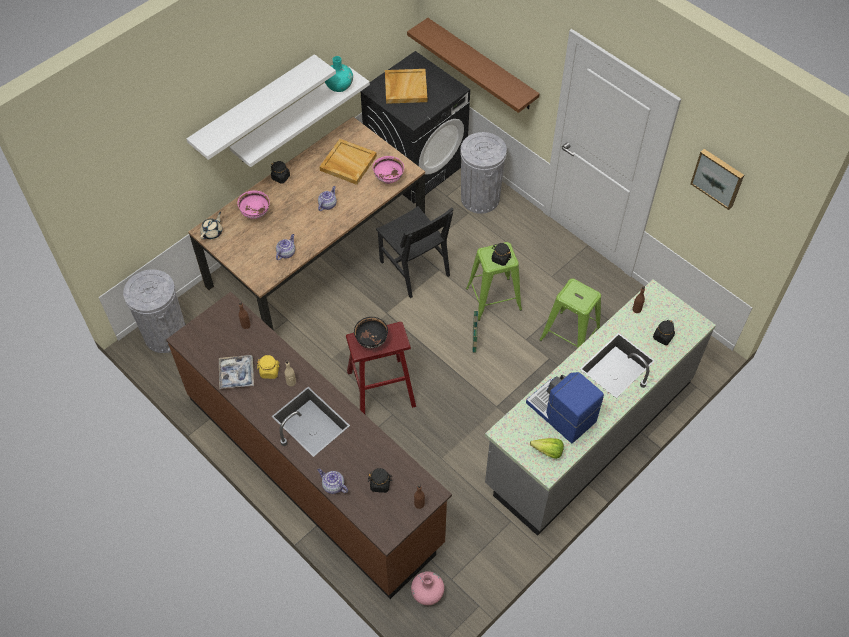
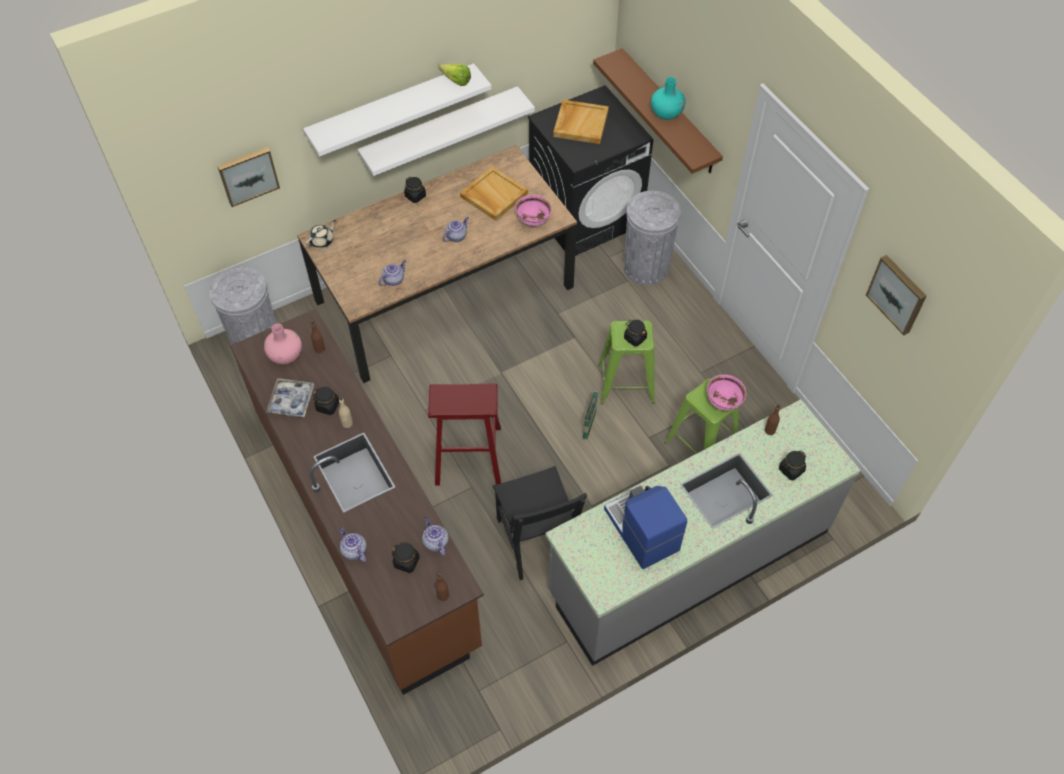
camera: 15 degrees right, 0 degrees up
pink bowl [237,190,270,219] -> pink bowl moved to [707,375,746,411]
yellow jar [257,355,280,379] -> black jar [313,387,339,415]
turquoise vase [325,56,353,92] -> turquoise vase moved to [651,77,686,120]
black bowl [354,317,388,348] -> none
black chair [376,206,454,298] -> black chair moved to [493,466,587,580]
pink vase [411,571,444,605] -> pink vase moved to [264,324,302,364]
lettuce [530,438,564,459] -> lettuce moved to [439,64,471,86]
none -> picture [217,147,280,207]
none -> teapot [422,517,449,556]

